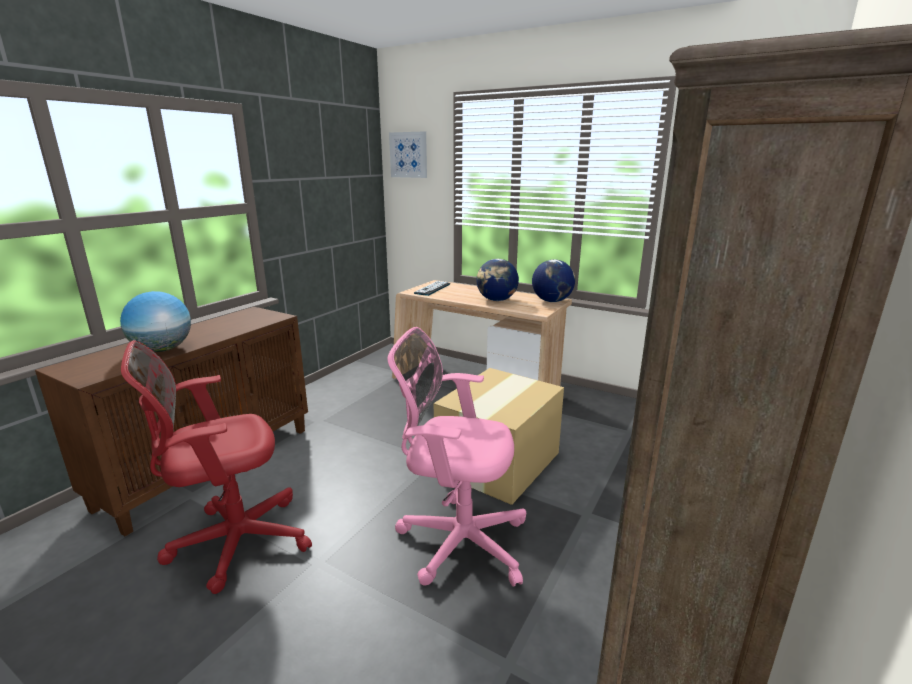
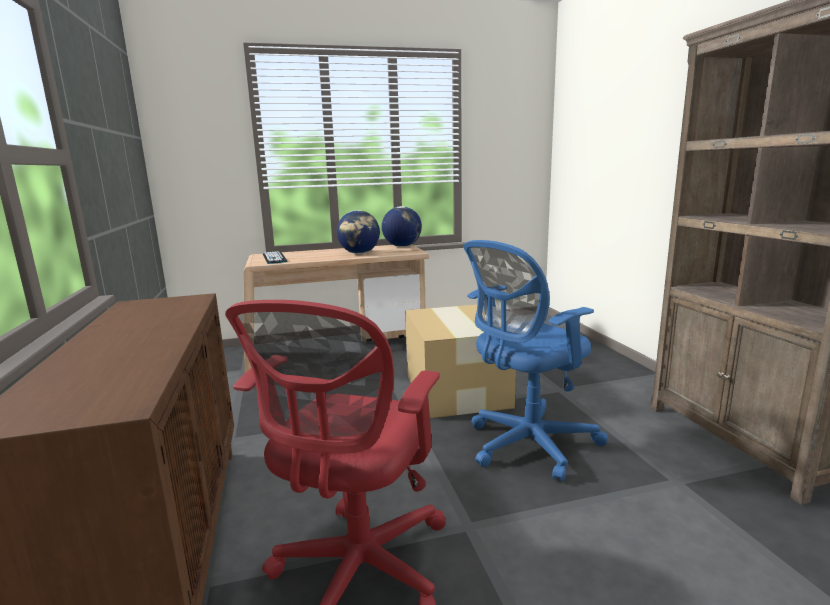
camera: 45 degrees left, 5 degrees down
globe [120,291,191,352] -> none
pink office chair [388,327,526,587] -> blue office chair [464,240,608,482]
picture [389,132,427,178] -> none

